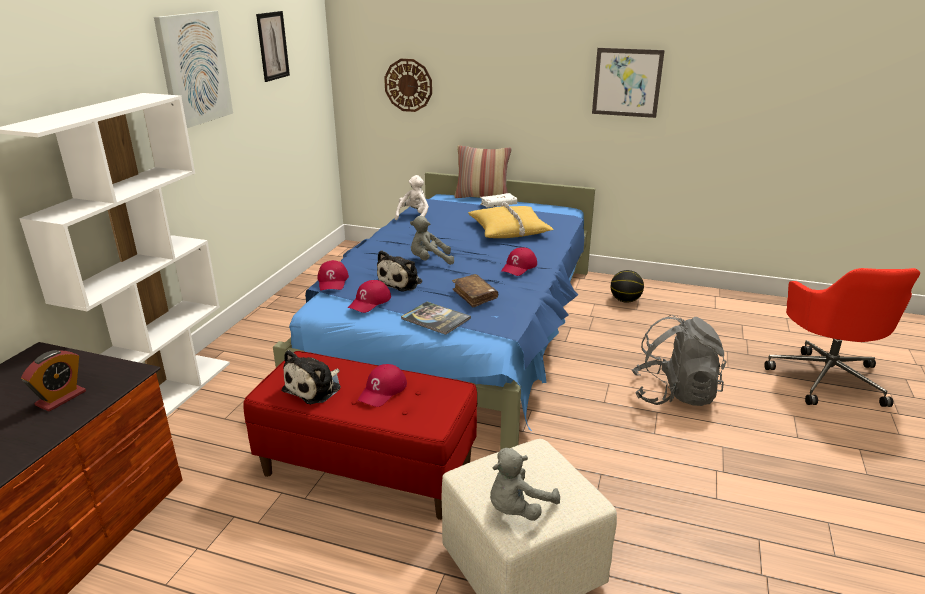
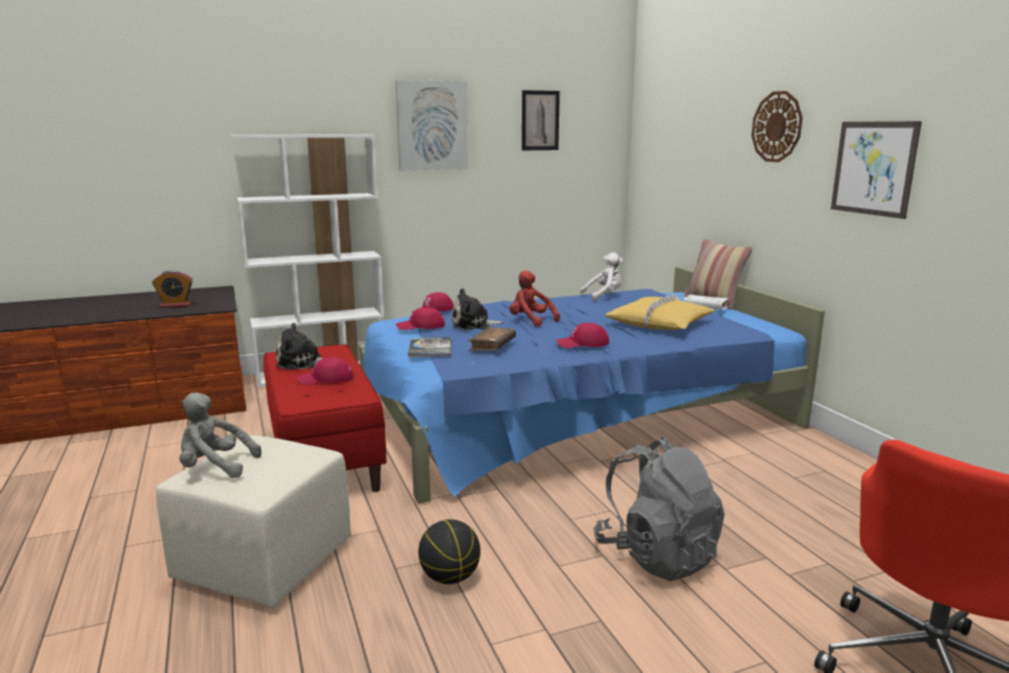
camera: 50 degrees right, 10 degrees down
wall clock [384,59,432,112] -> wall clock moved to [751,91,803,162]
grey plush toy [410,216,454,265] -> red plush toy [509,270,560,327]
basketball [610,270,644,303] -> basketball moved to [418,519,480,584]

